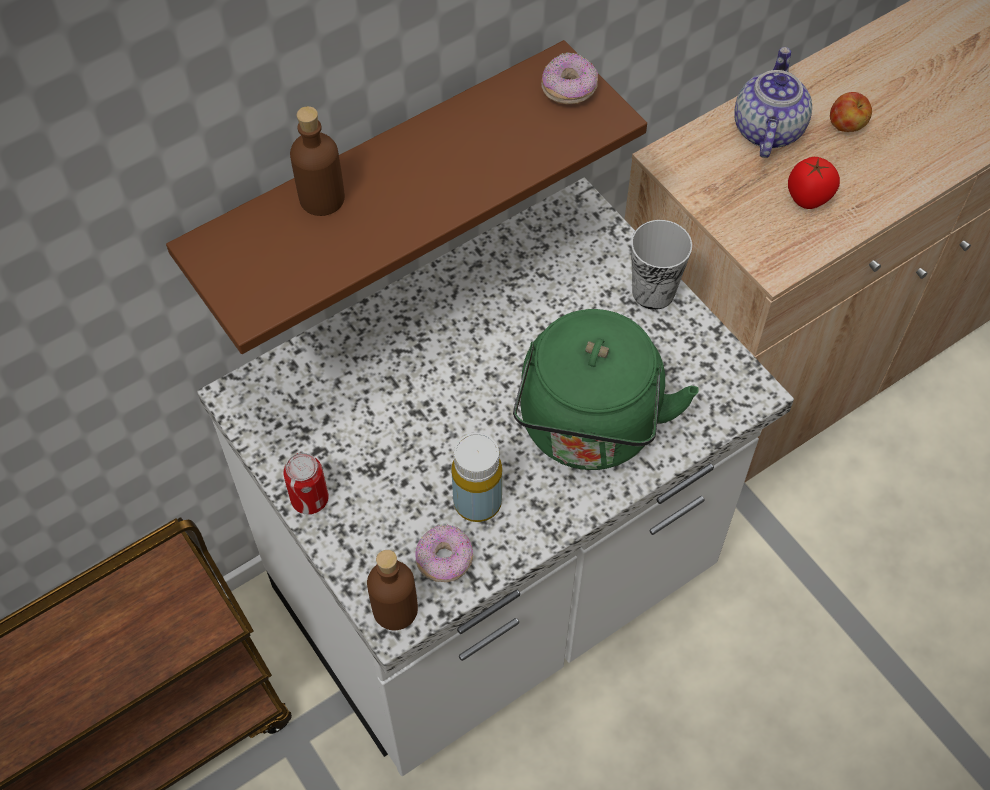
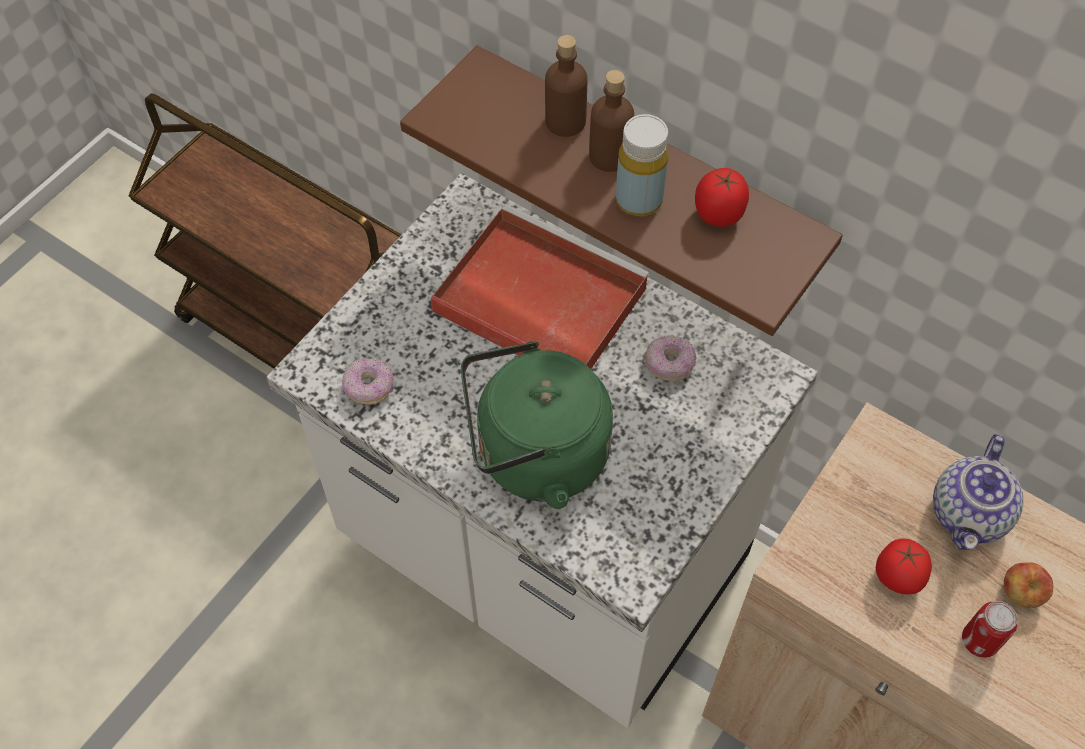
camera: 70 degrees right, 0 degrees up
can [283,453,329,515] -> can moved to [962,601,1018,658]
brown bottle [367,550,418,630] -> brown bottle moved to [589,70,634,172]
yellow bottle [451,432,502,522] -> yellow bottle moved to [616,114,668,216]
donut [541,52,598,104] -> donut moved to [645,335,696,381]
cup [631,220,692,310] -> none
teapot [734,47,812,158] -> teapot turned 120 degrees clockwise [933,434,1024,550]
none -> red tray [431,204,650,369]
none -> tomato [695,168,749,227]

